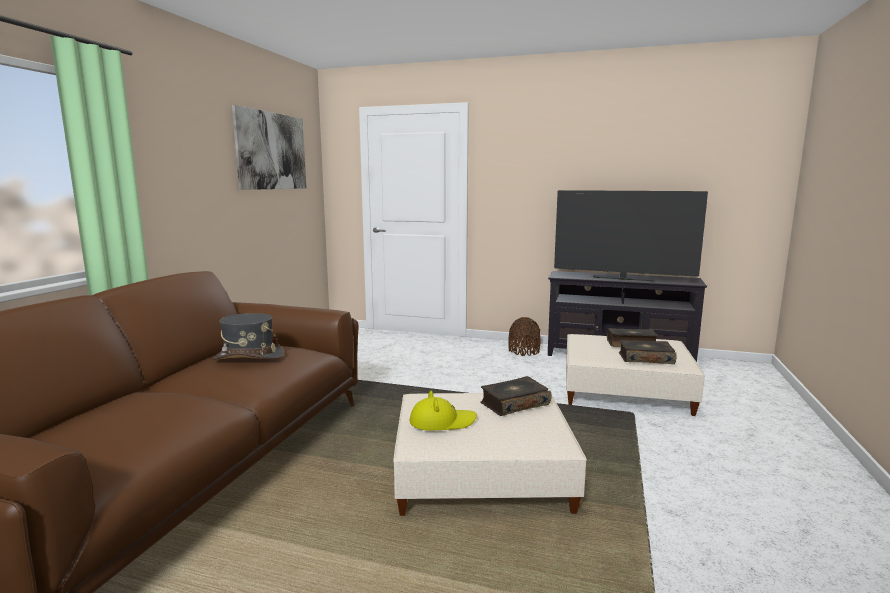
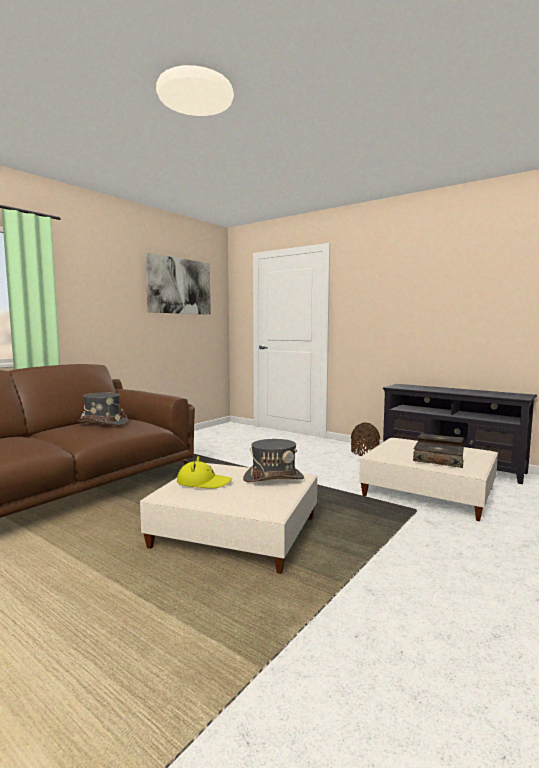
camera: 20 degrees right, 5 degrees down
book [480,376,552,416] -> grey hat [243,439,304,482]
television [554,190,708,281] -> none

